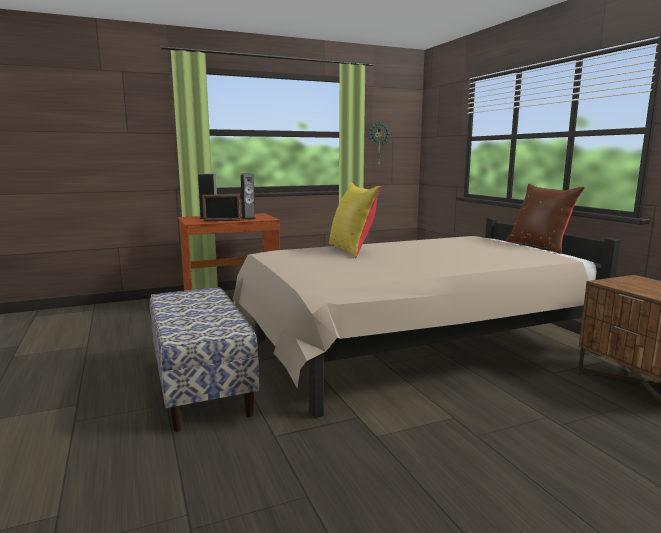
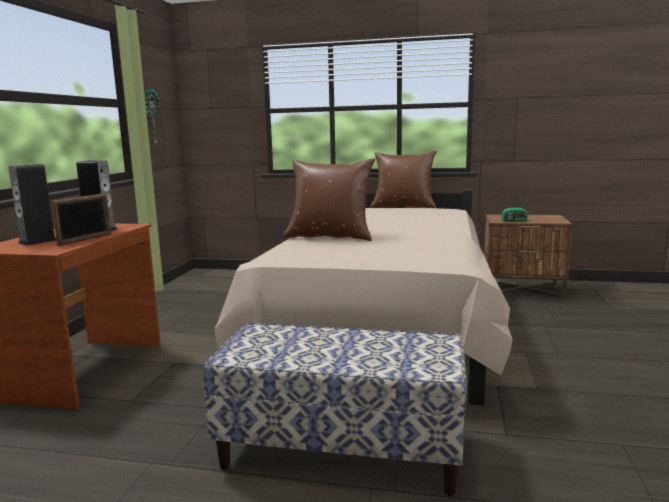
camera: 55 degrees left, 0 degrees up
yellow pillow [329,183,381,258] -> brown pillow [283,158,375,241]
none -> radio [502,197,529,222]

